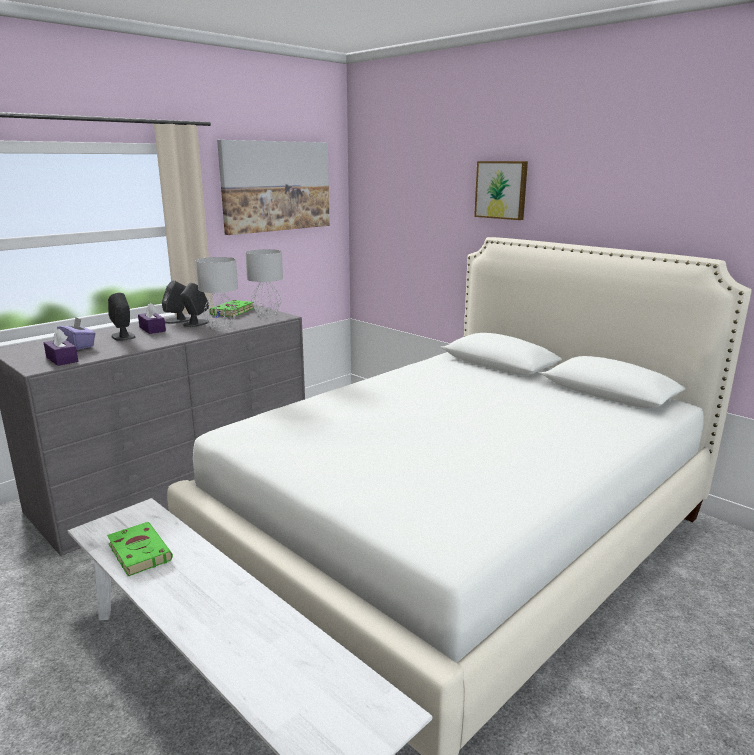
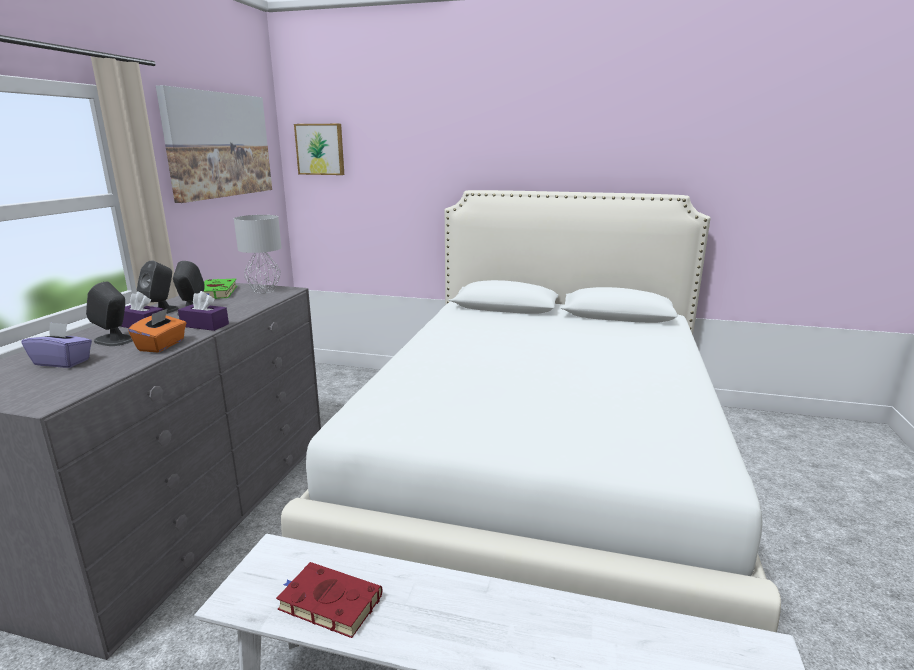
camera: 30 degrees left, 0 degrees up
purple tissue box [44,329,78,366] -> purple tissue box moved to [178,291,229,331]
green book [107,522,173,576] -> red book [276,562,382,638]
grey table lamp [196,257,238,330] -> none
picture [474,161,528,220] -> picture moved to [294,124,344,175]
none -> orange tissue box [128,308,186,352]

